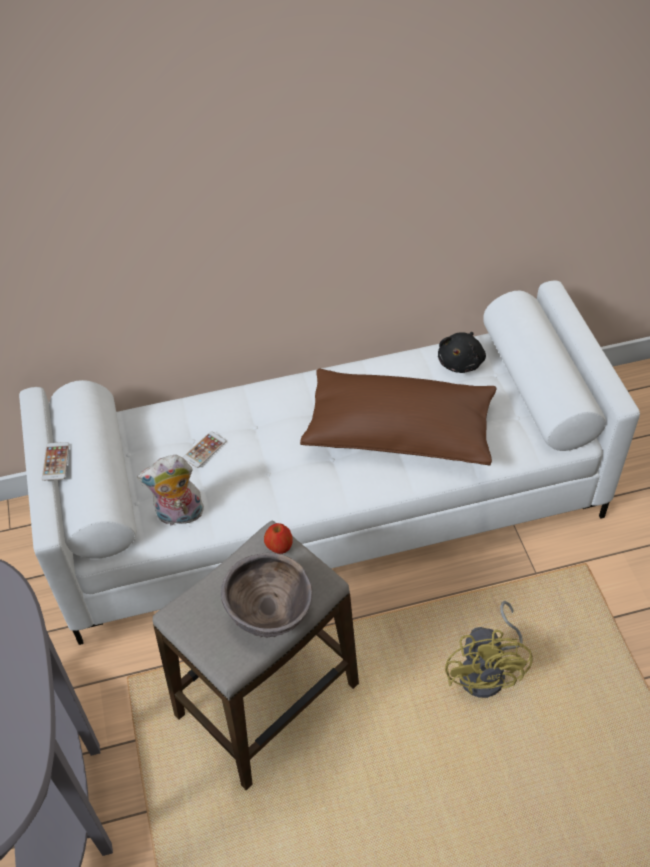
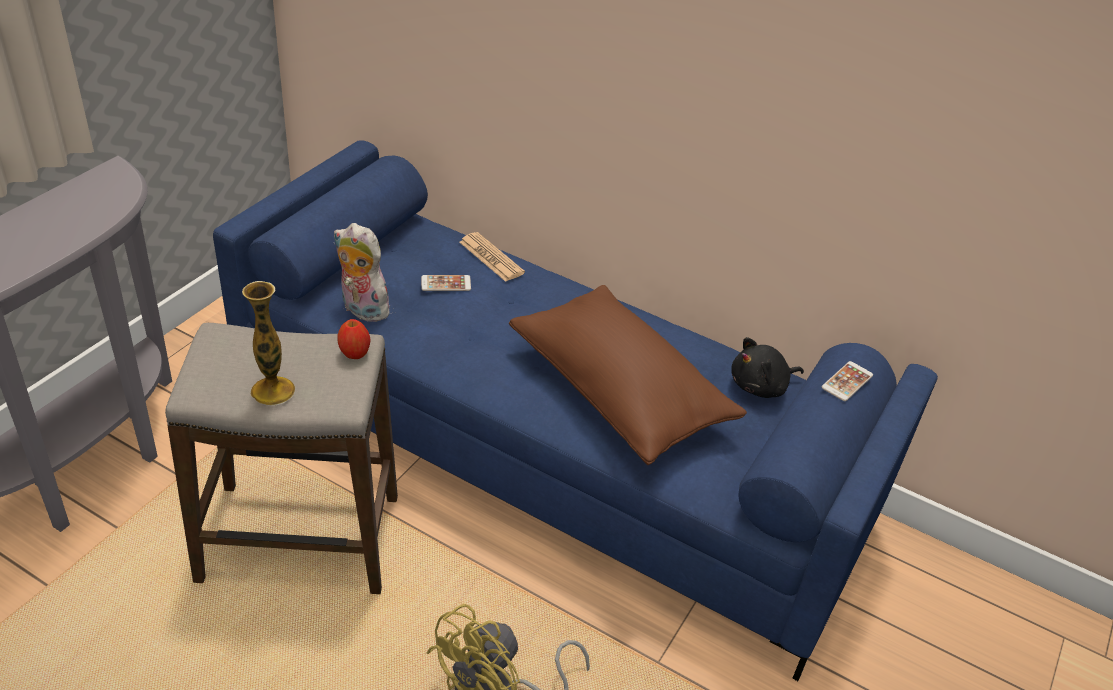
camera: 40 degrees right, 10 degrees down
white sofa [19,280,640,645] -> blue sofa [213,140,938,681]
phone [42,442,70,481] -> phone moved to [822,361,873,401]
brown bowl [221,553,312,638] -> vase [242,281,295,405]
none -> newspaper [459,232,525,282]

